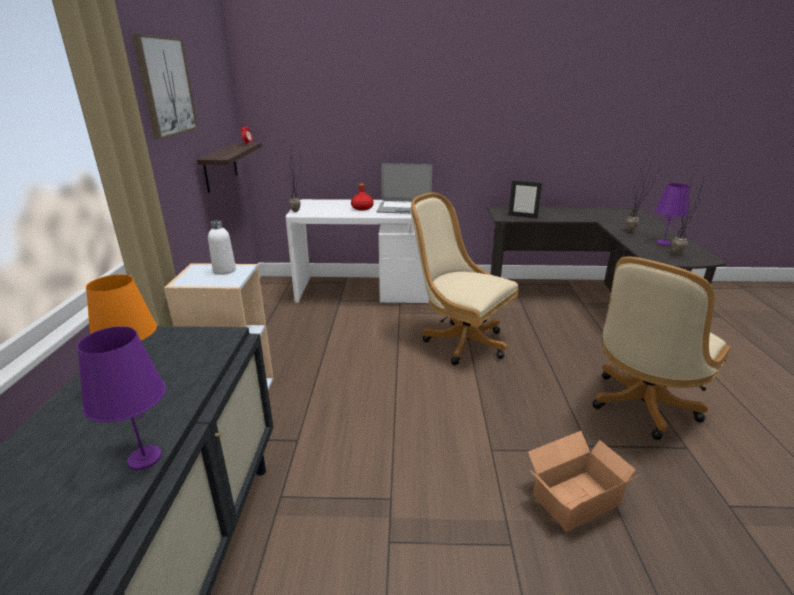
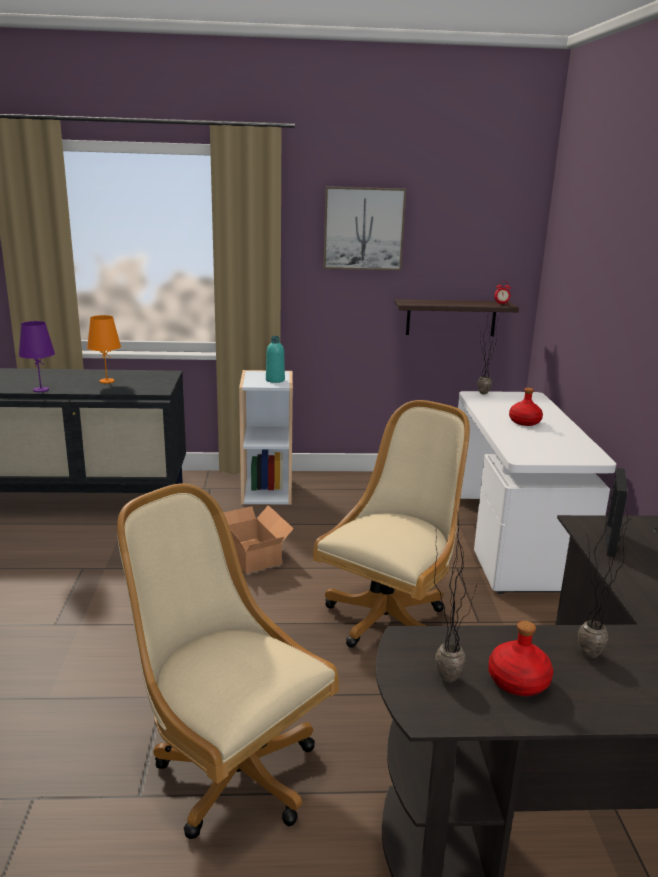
camera: 85 degrees right, 5 degrees down
white bottle [208,220,236,275] -> turquoise bottle [266,336,285,383]
laptop [377,163,433,214] -> none
cardboard box [528,431,639,532] -> cardboard box moved to [223,505,294,573]
purple table lamp [655,183,690,245] -> red bottle [488,621,553,696]

